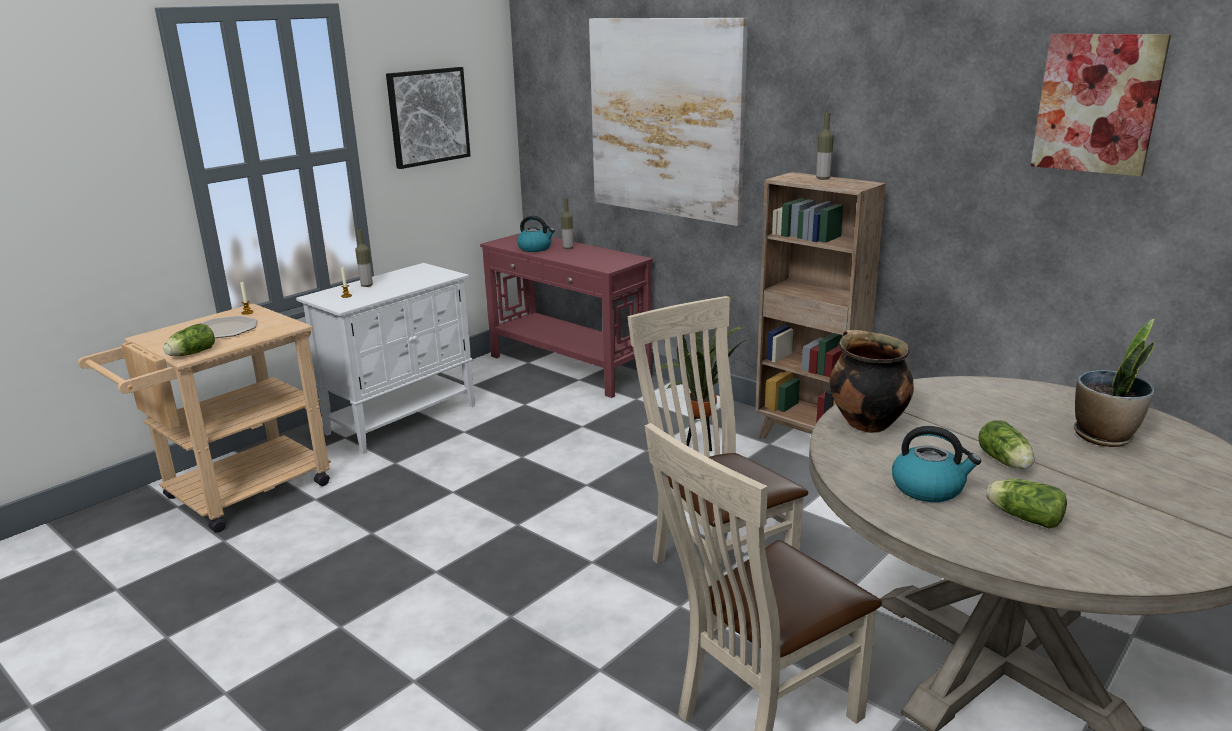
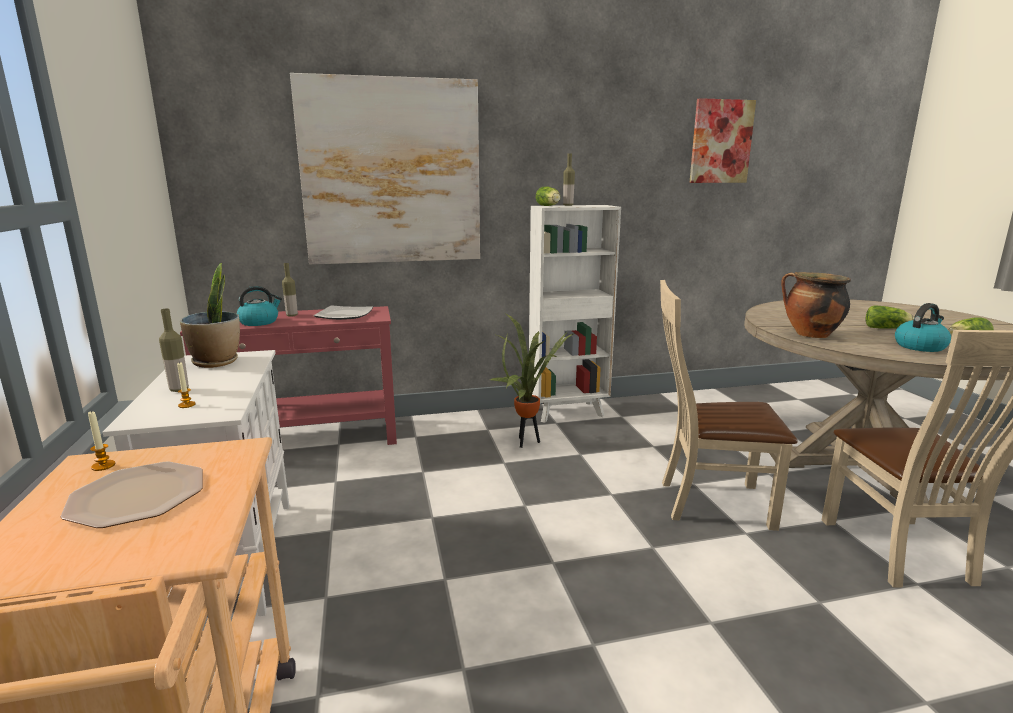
camera: 55 degrees left, 5 degrees down
lettuce [163,324,215,356] -> lettuce moved to [536,187,560,206]
picture [386,67,471,169] -> none
brown bookcase [755,172,886,439] -> white bookcase [529,205,621,423]
potted plant [1074,318,1155,447] -> potted plant moved to [180,263,240,368]
none -> plate [313,305,373,320]

